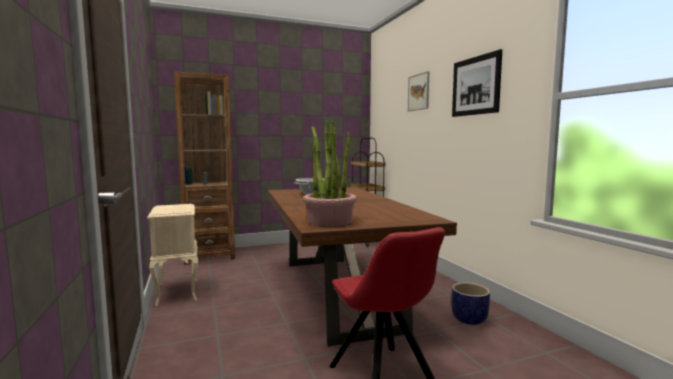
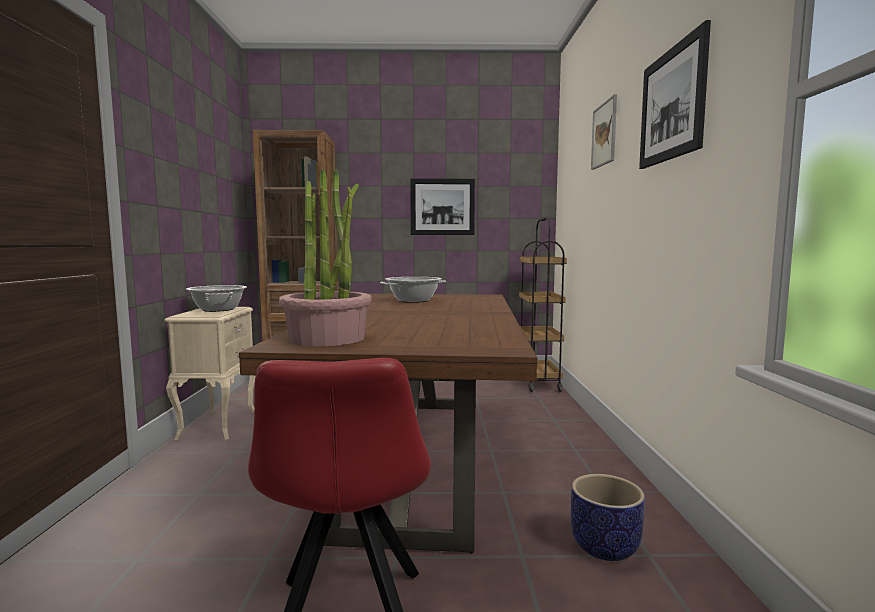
camera: 20 degrees right, 0 degrees up
none -> cooking pot [186,285,247,312]
none -> picture [410,179,475,235]

